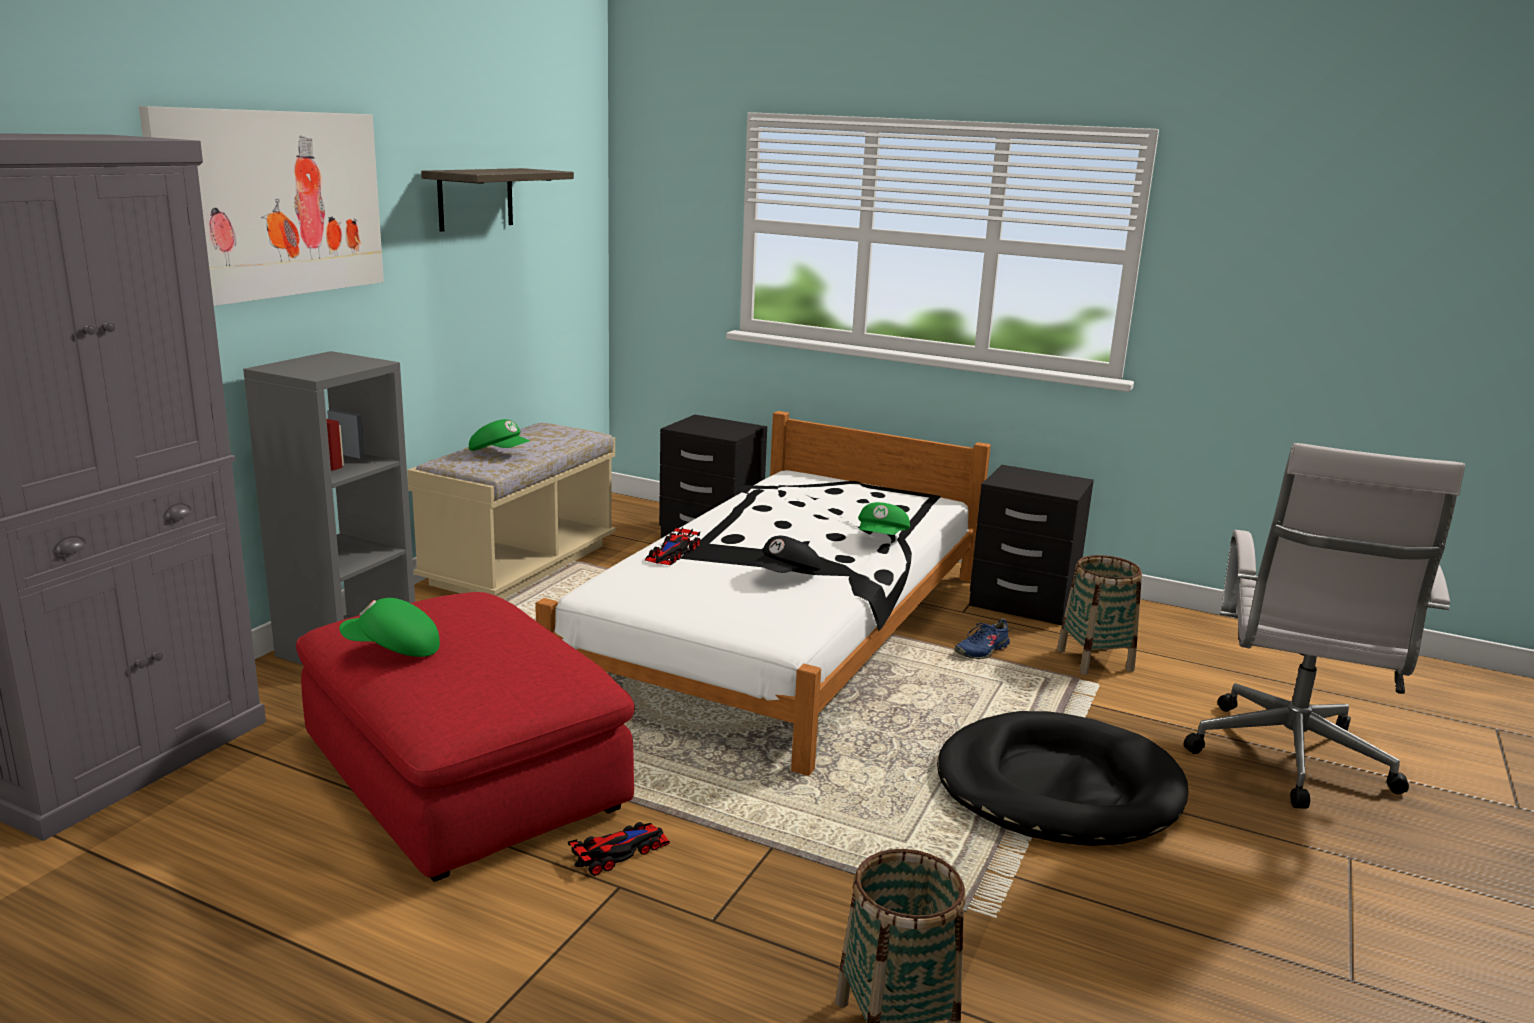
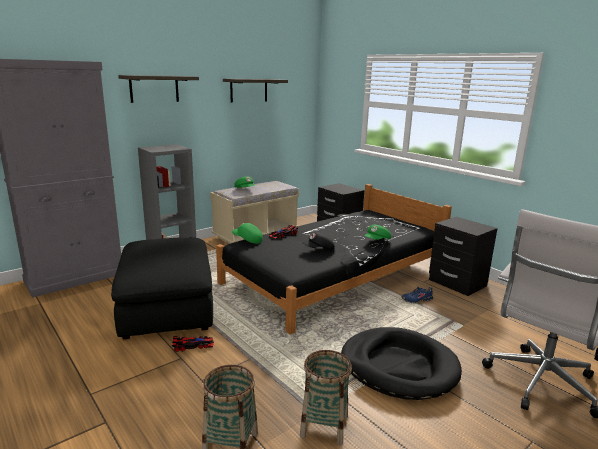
camera: 25 degrees right, 0 degrees up
picture [139,106,384,306] -> shelf [118,75,199,103]
red ottoman [296,592,635,882] -> black ottoman [111,237,213,339]
green cap [339,598,440,657] -> green cap moved to [232,223,263,244]
white bed [535,411,991,776] -> black bed [216,184,452,335]
basket [1057,555,1142,675] -> basket moved to [300,350,352,446]

